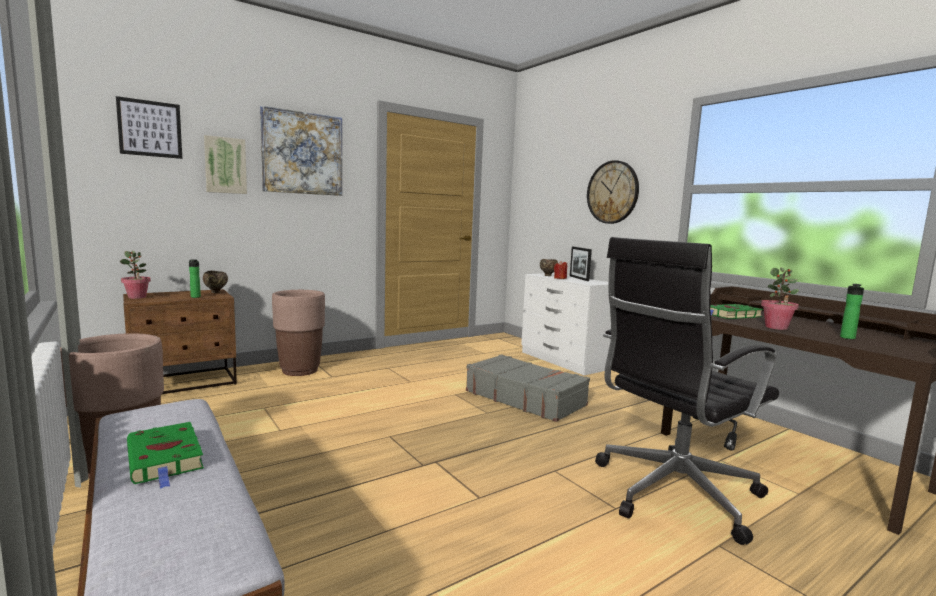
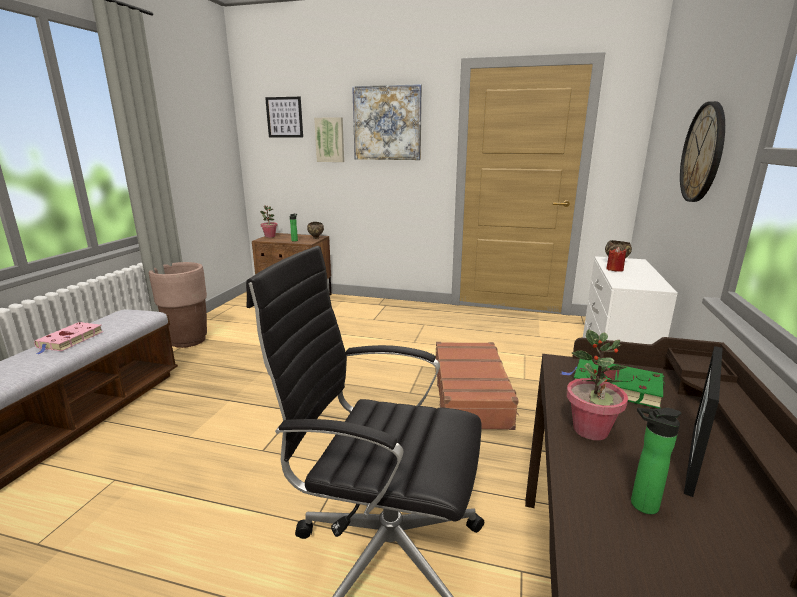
camera: 50 degrees right, 10 degrees up
green book [127,422,204,489] -> pink book [34,322,103,355]
brown planter [272,290,325,376] -> none
grey suitcase [466,354,590,422] -> brown suitcase [435,342,519,430]
picture frame [570,247,592,281] -> picture frame moved to [684,346,723,497]

